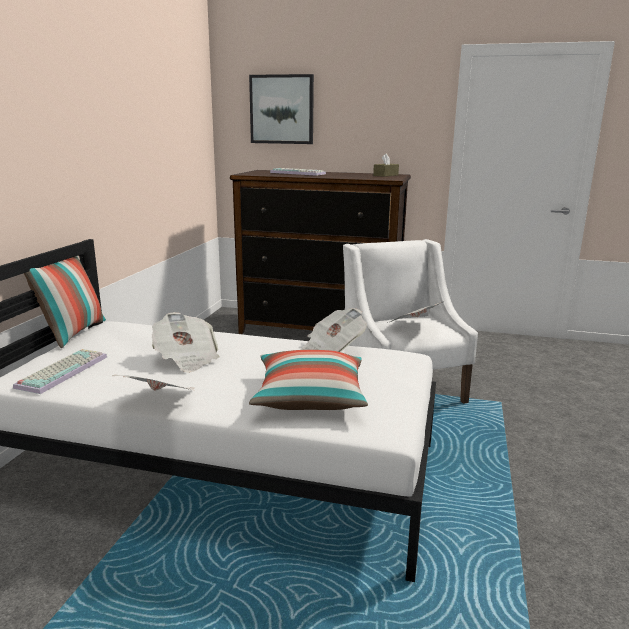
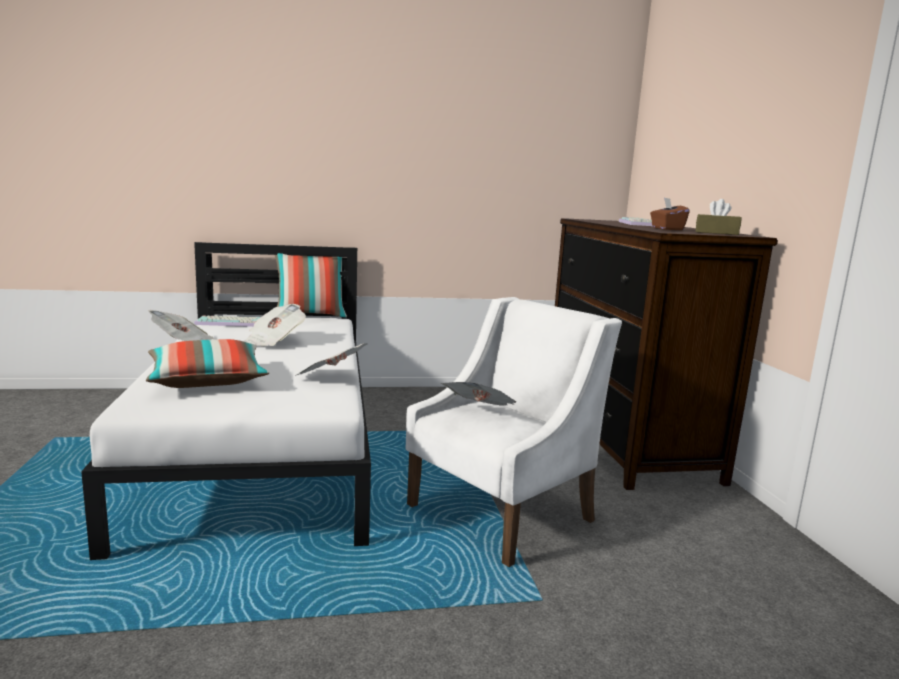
camera: 65 degrees right, 5 degrees down
picture [249,74,314,144] -> none
none -> brown tissue box [650,198,690,230]

